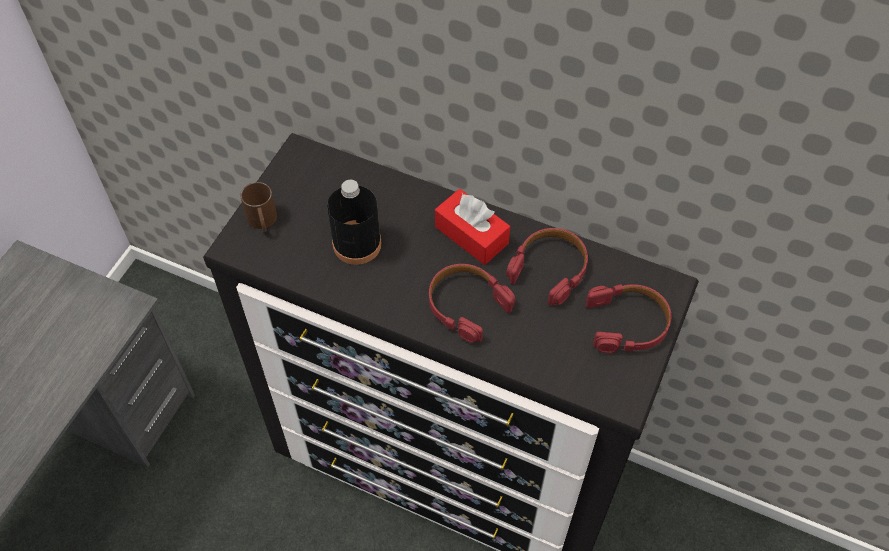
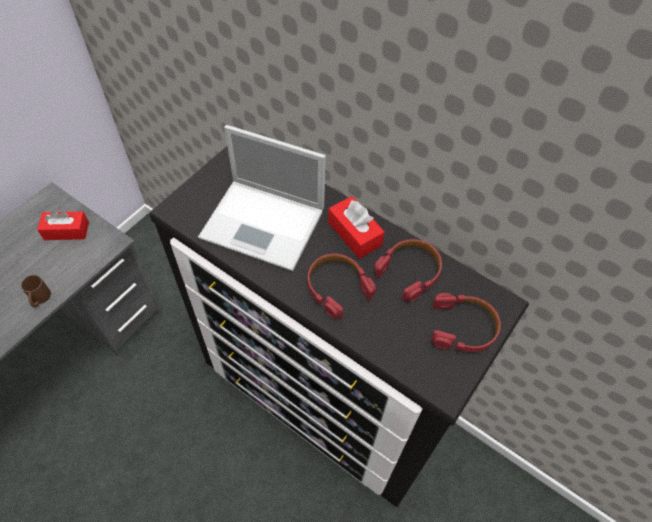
camera: 10 degrees right, 0 degrees up
brown mug [241,182,277,232] -> brown mug moved to [21,275,51,308]
black bottle [327,180,382,265] -> laptop [198,125,326,271]
none -> red tissue box [37,211,89,240]

